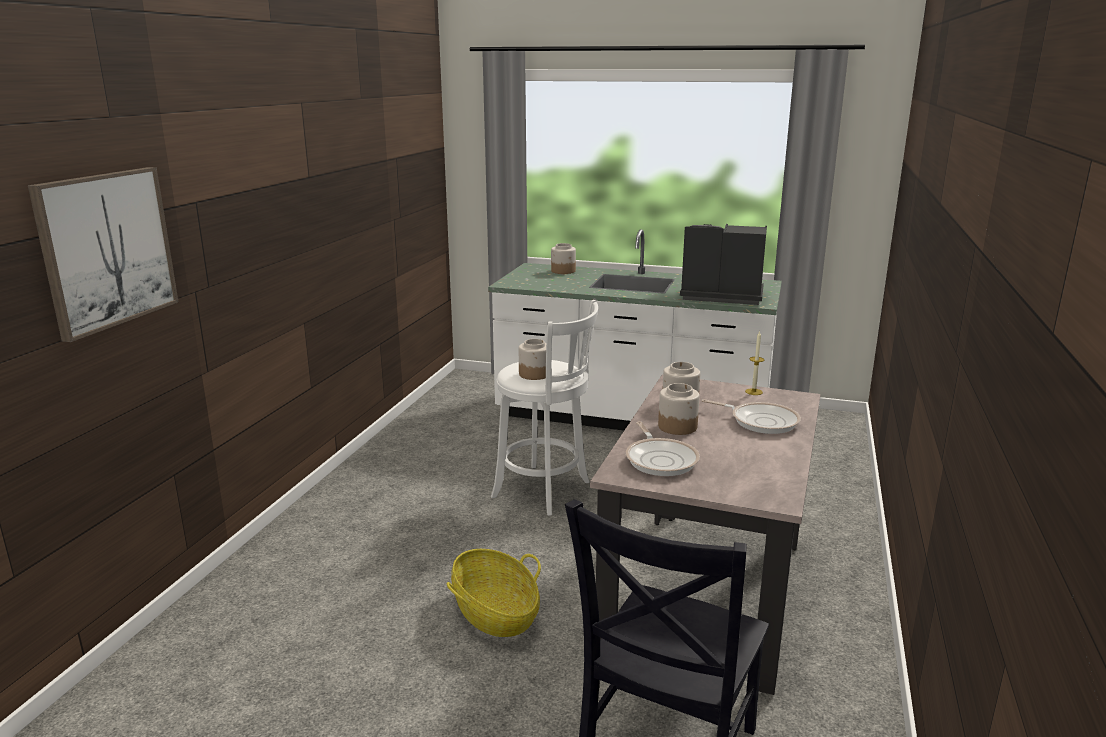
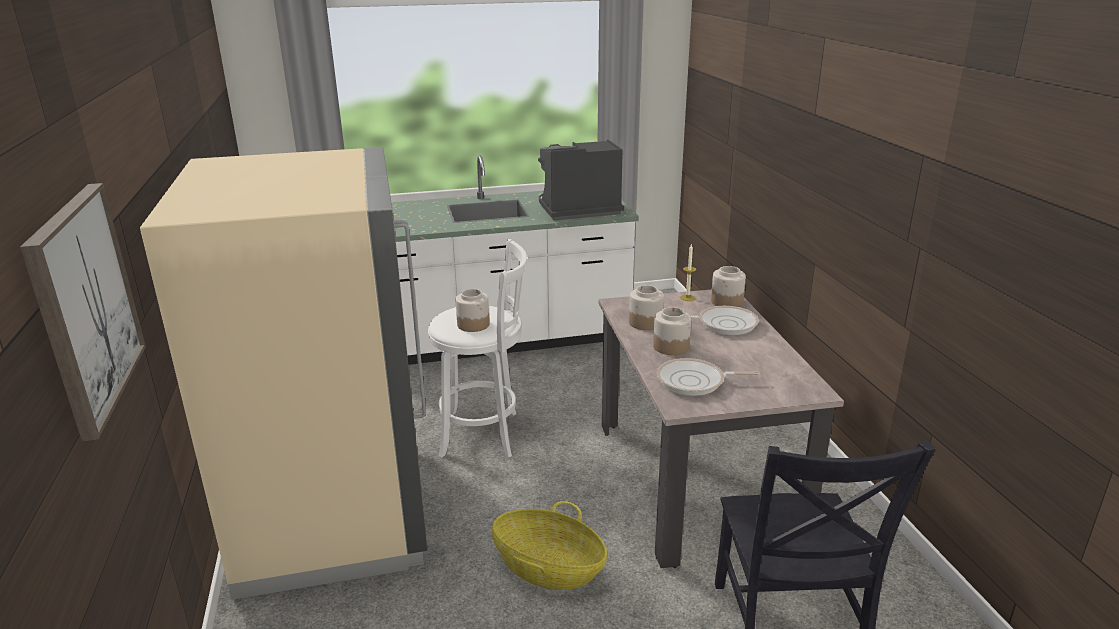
camera: 30 degrees left, 5 degrees up
jar [551,243,576,274] -> jar moved to [711,266,746,307]
frying pan [626,421,700,476] -> frying pan turned 135 degrees clockwise [657,358,760,396]
none -> beige fridge [140,147,427,600]

